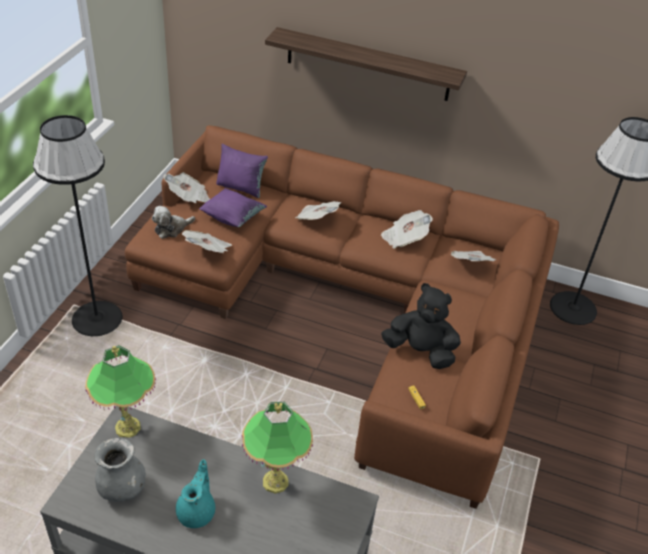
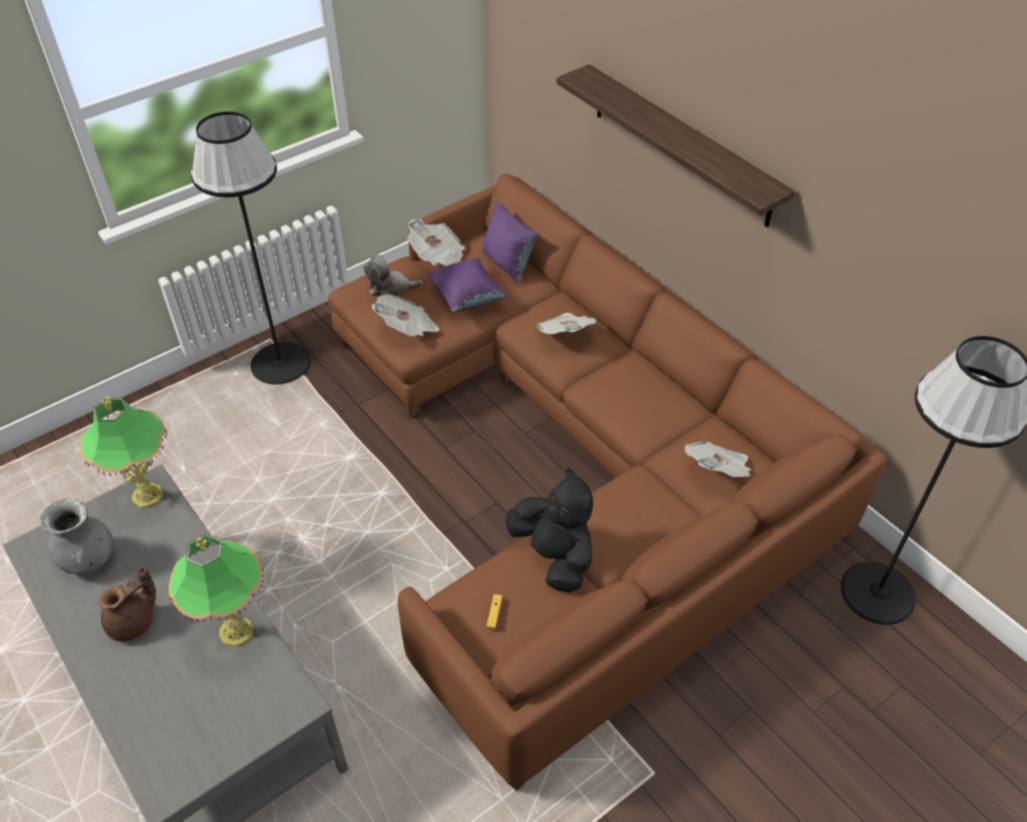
camera: 35 degrees right, 5 degrees up
turquoise teapot [176,459,215,528] -> brown teapot [99,566,156,642]
newspaper [381,210,433,249] -> none

